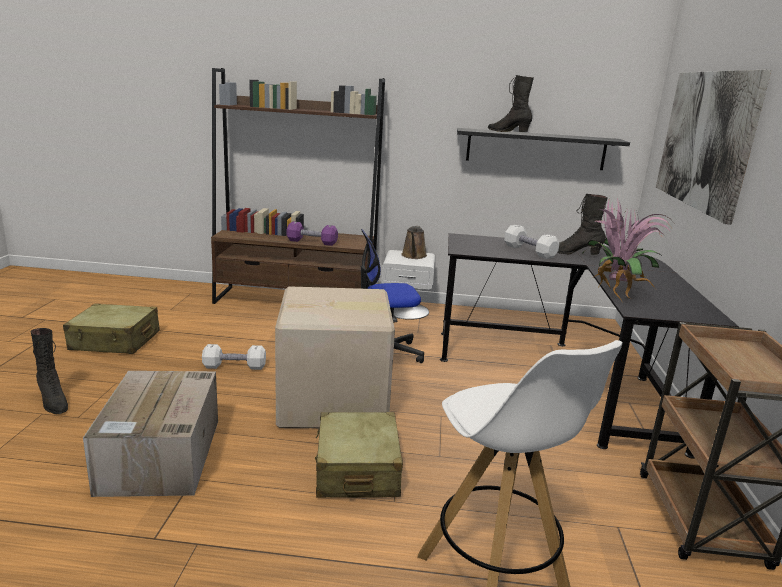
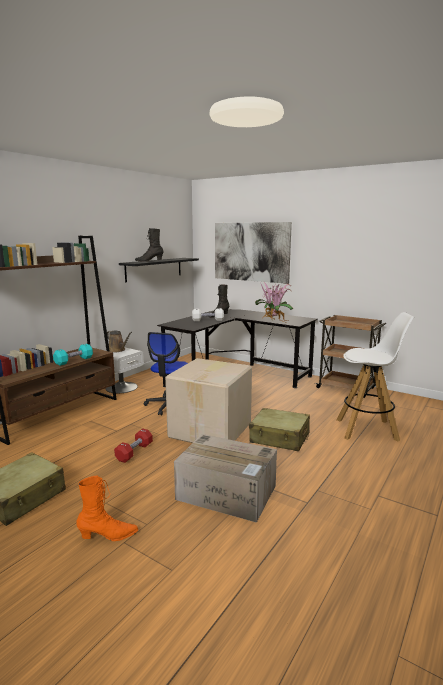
camera: 60 degrees left, 5 degrees down
black boot [31,328,68,414] -> orange boot [77,476,138,541]
white dumbbell [202,344,266,370] -> red dumbbell [114,429,153,463]
purple dumbbell [286,221,338,246] -> turquoise dumbbell [53,344,93,366]

